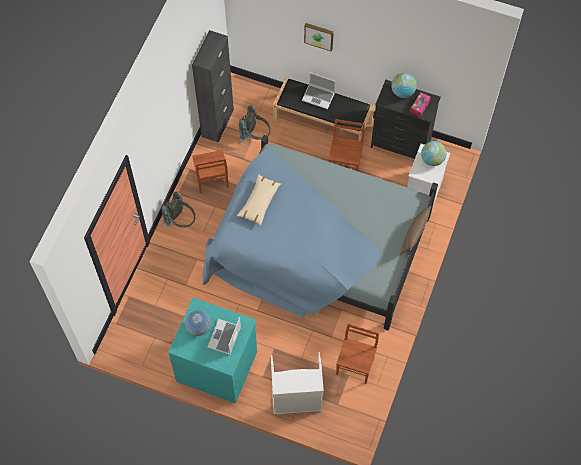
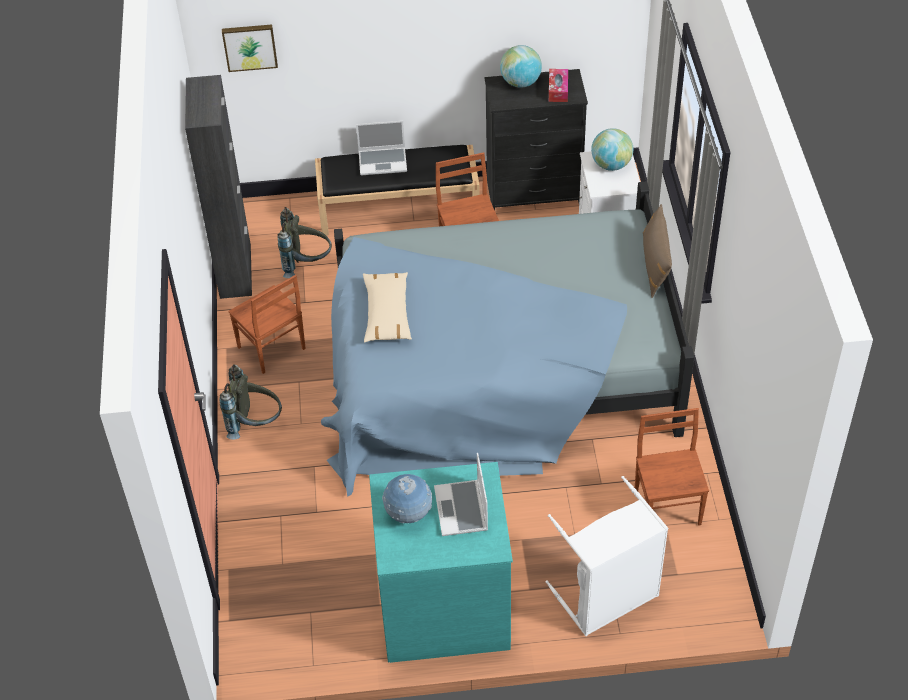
camera: 25 degrees left, 15 degrees down
picture [304,23,334,51] -> picture moved to [222,24,278,72]

